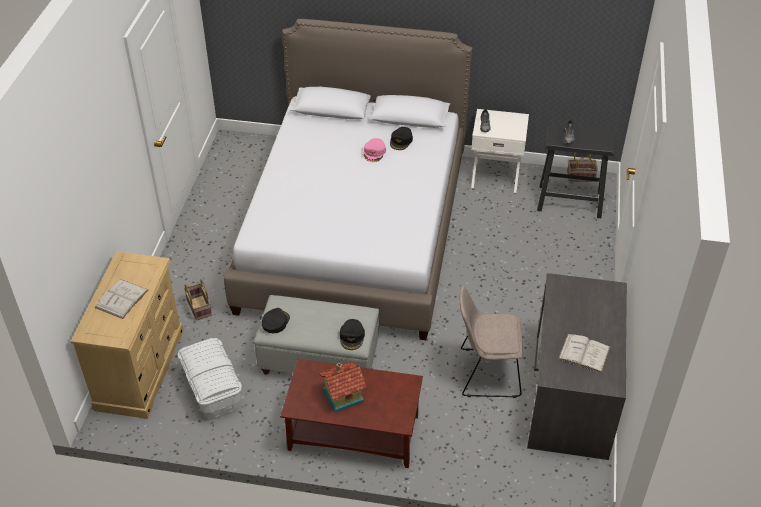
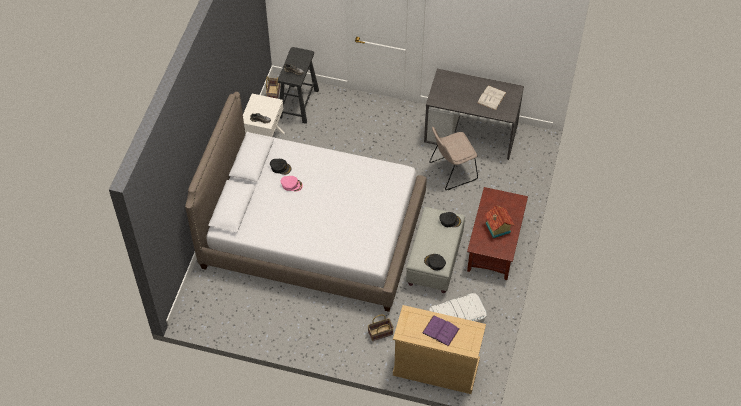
camera: 85 degrees left, 10 degrees up
white book [95,279,148,319] -> purple book [422,315,459,347]
beige chair [460,286,523,398] -> beige chair turned 60 degrees clockwise [429,127,478,190]

